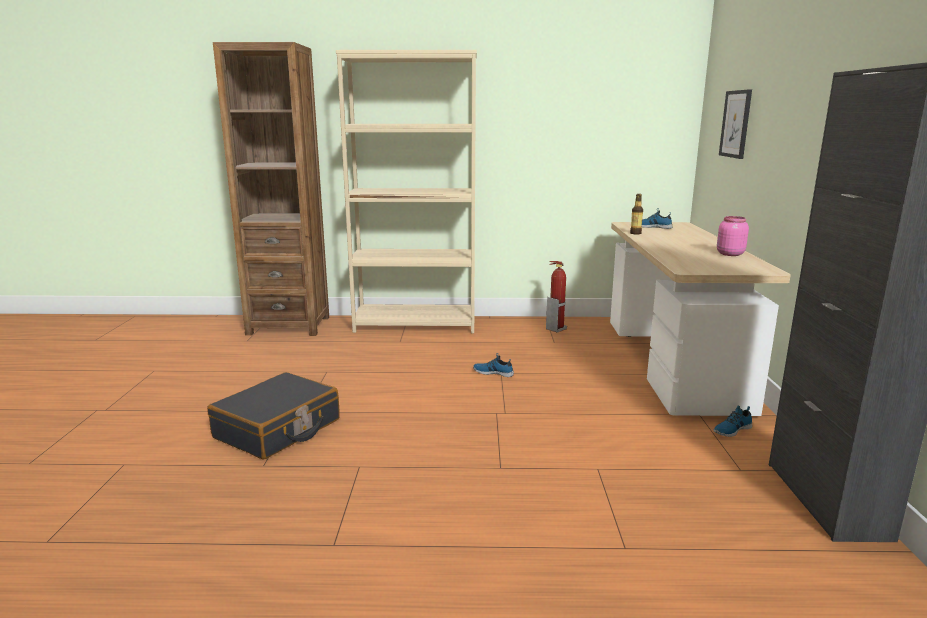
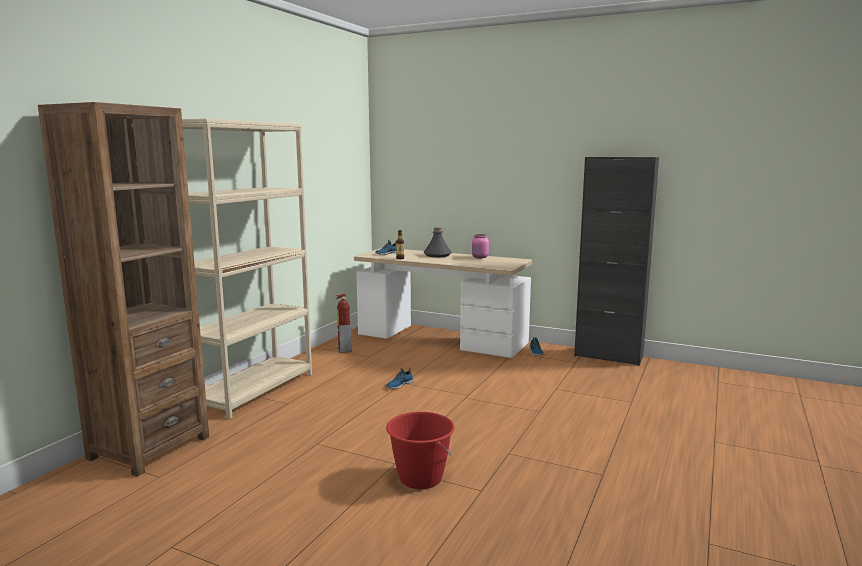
camera: 65 degrees left, 5 degrees down
black suitcase [207,372,340,460] -> red bucket [386,412,455,489]
picture [719,89,752,159] -> none
none -> grey bottle [423,227,452,257]

